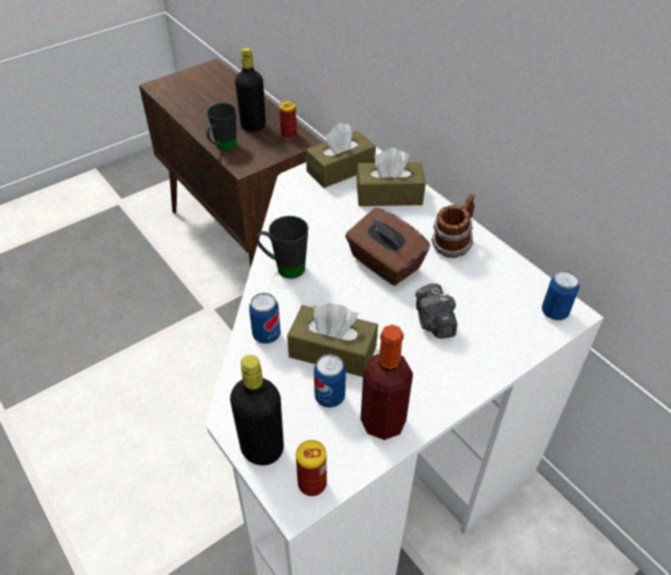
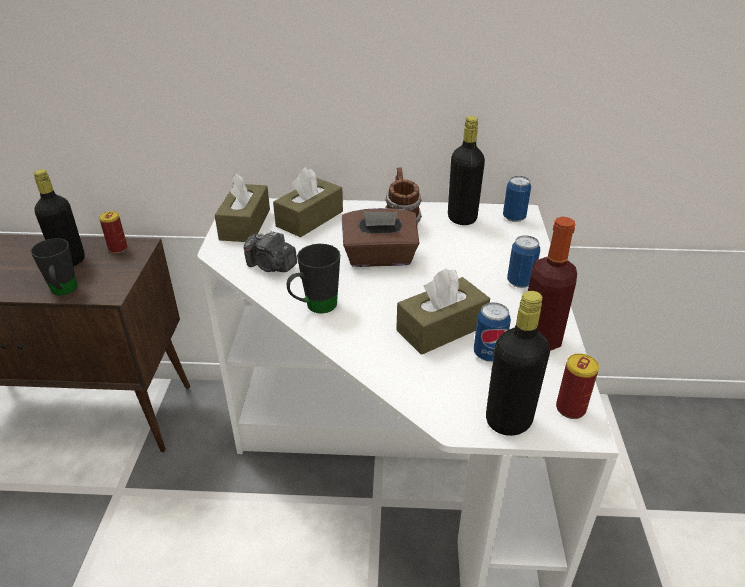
camera: 50 degrees left, 10 degrees down
can [249,293,281,344] -> can moved to [507,235,540,288]
camera [415,284,457,339] -> camera moved to [244,230,297,272]
none -> black bottle [448,116,485,225]

